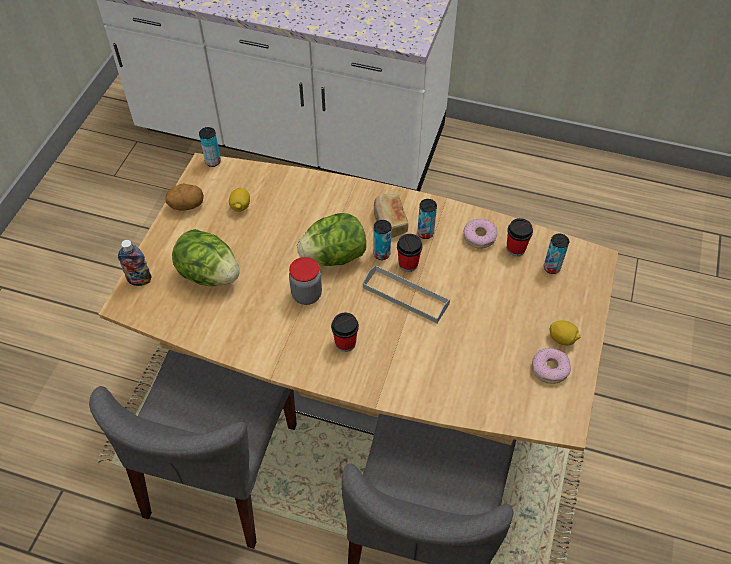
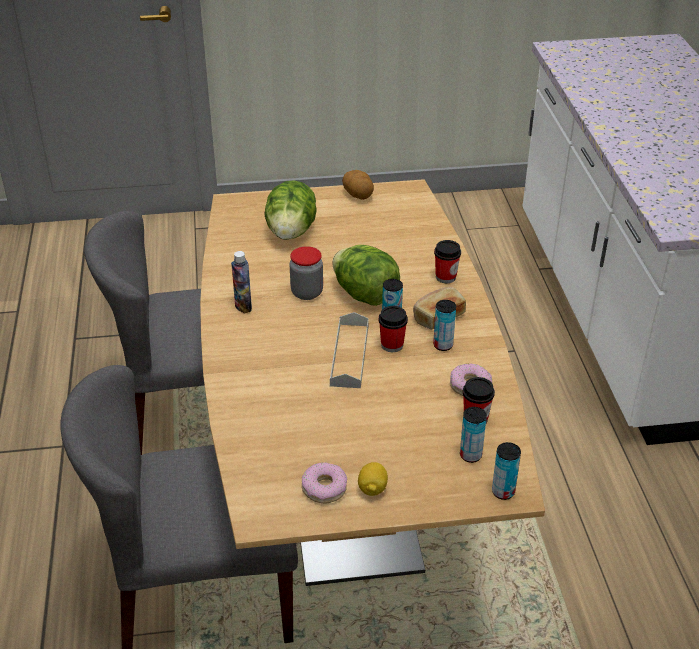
camera: 65 degrees right, 15 degrees down
bottle [118,240,152,286] -> bottle moved to [231,251,252,314]
can [199,127,221,167] -> can moved to [492,442,521,500]
lemon [229,188,250,212] -> none
cup [331,313,359,352] -> cup moved to [434,240,461,283]

